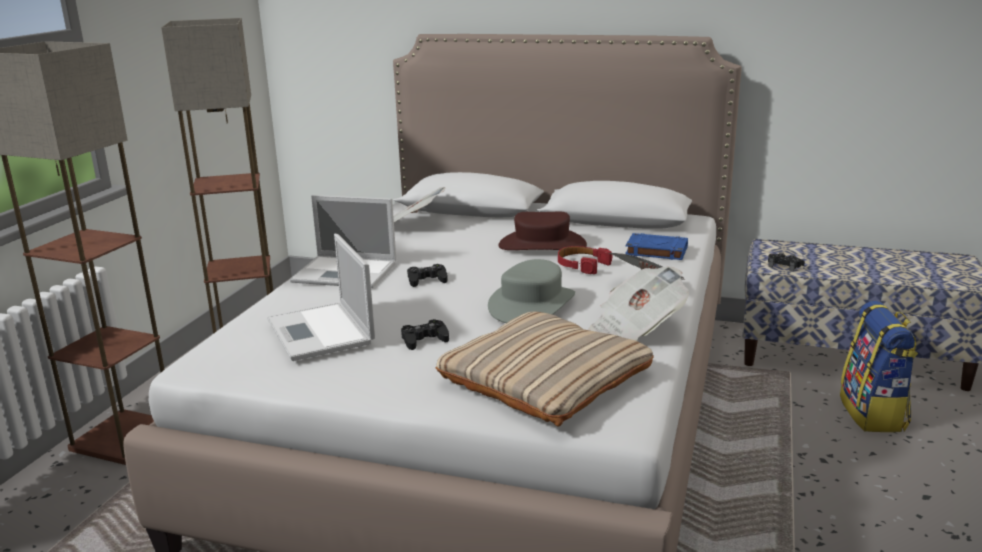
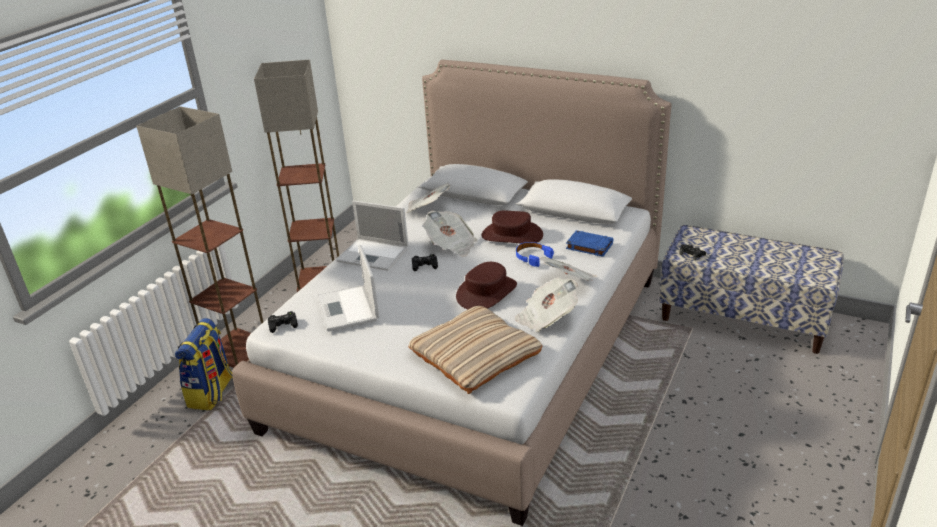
camera: 10 degrees right, 10 degrees up
black game controller [401,319,449,350] -> black game controller moved to [268,311,298,333]
grey hat [488,259,575,323] -> brown hat [456,262,517,309]
red headphones [558,246,612,274] -> blue headphones [516,242,554,267]
backpack [840,301,918,432] -> backpack moved to [175,318,233,410]
none -> newspaper [423,211,477,257]

